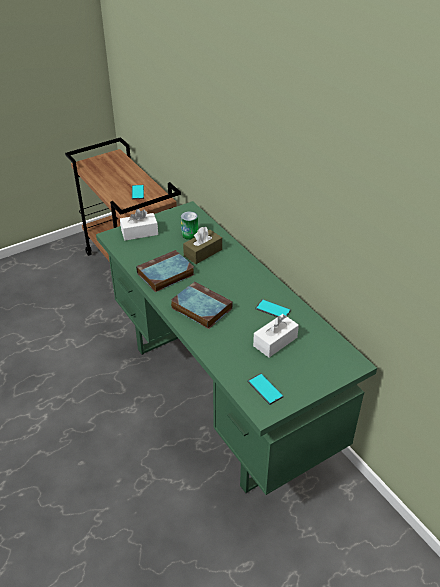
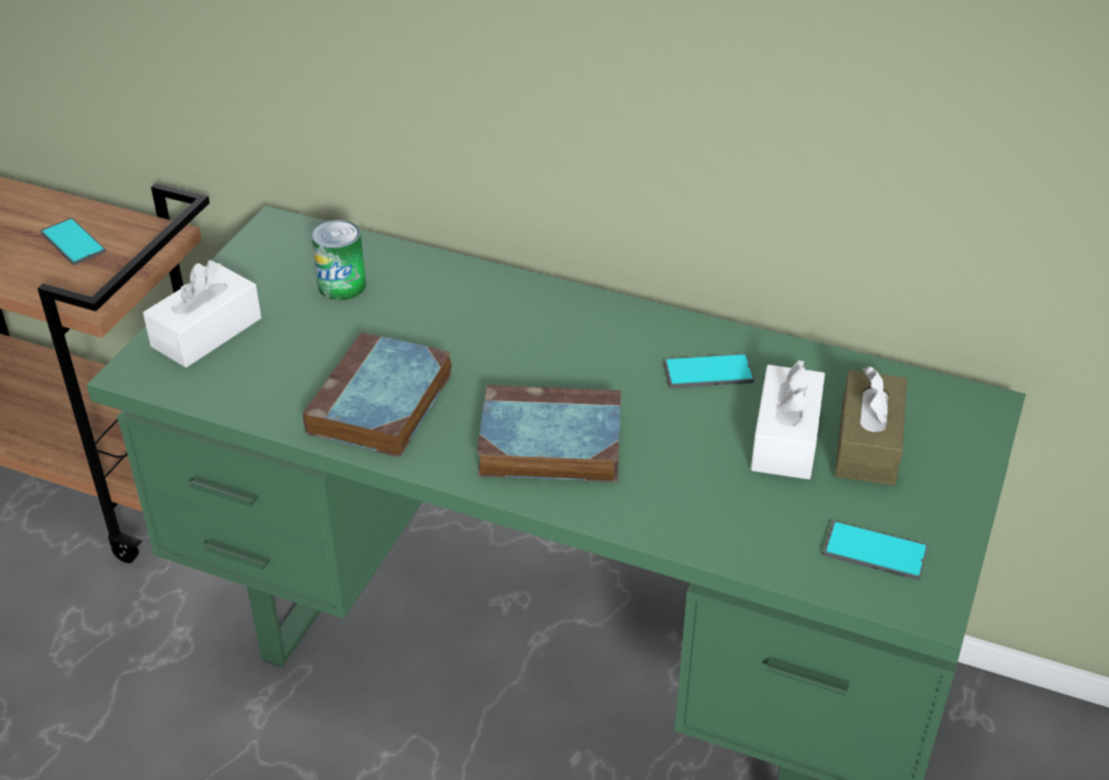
camera: 35 degrees left, 0 degrees up
brown tissue box [183,227,222,264] -> brown tissue box moved to [835,366,907,486]

